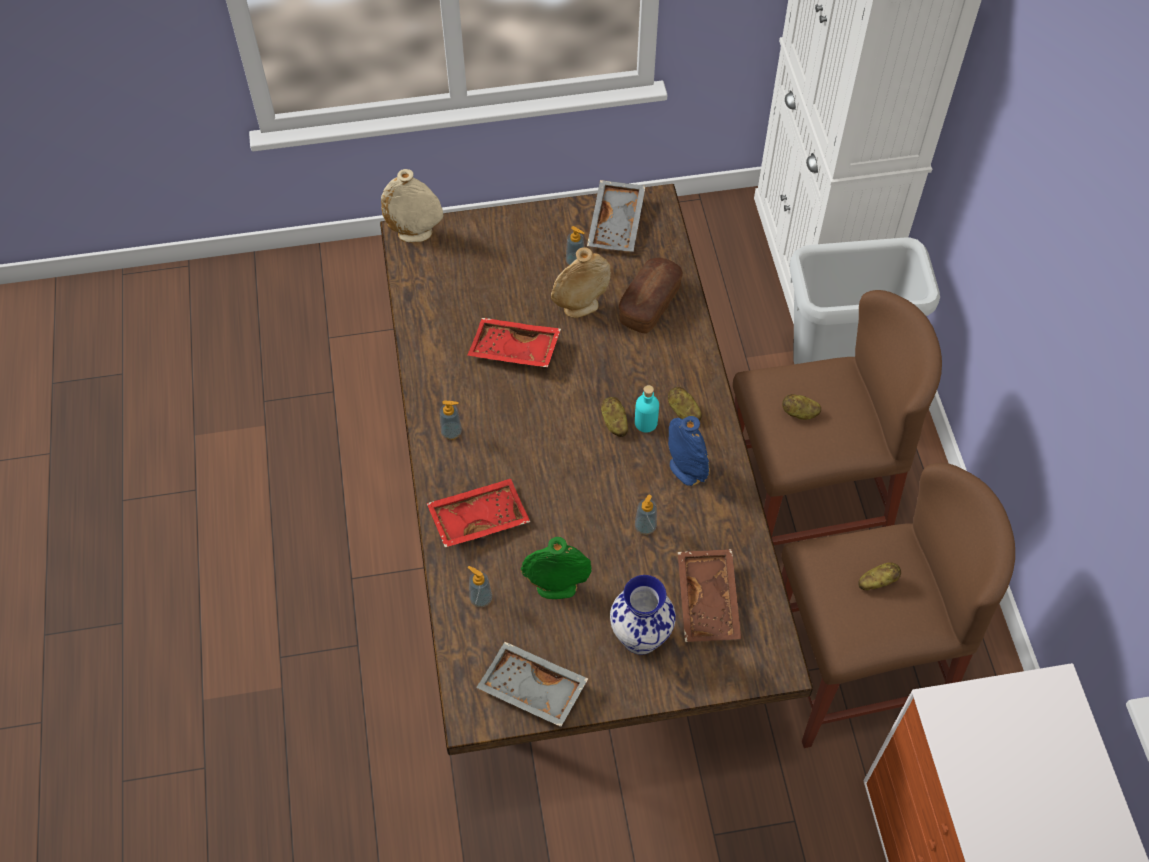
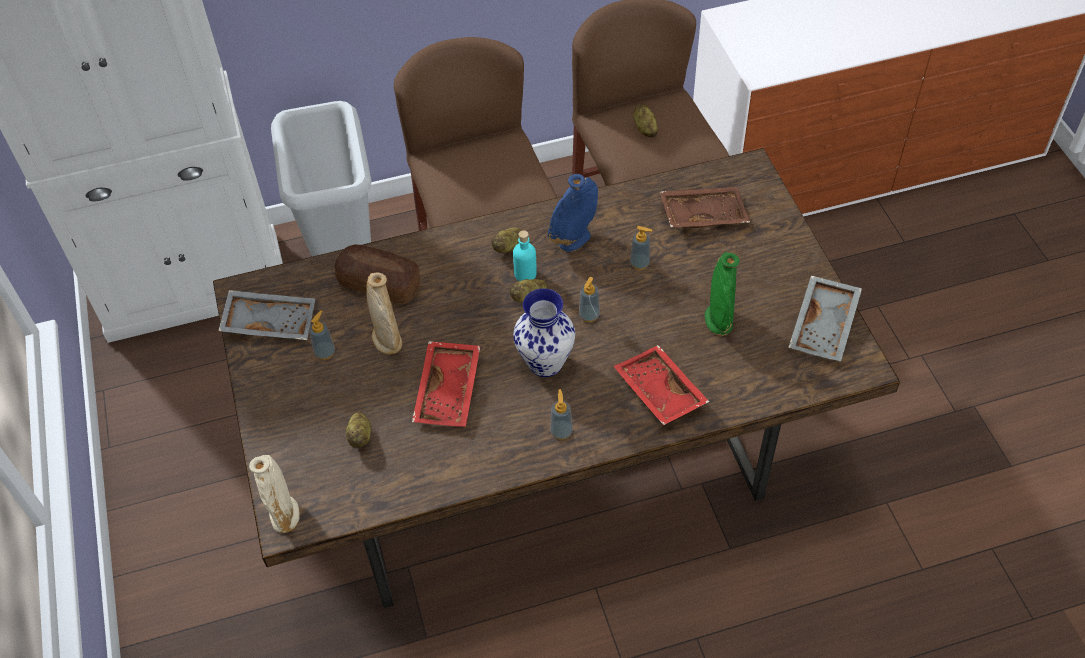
camera: 95 degrees left, 5 degrees down
soap dispenser [468,566,492,607] -> soap dispenser moved to [579,277,600,322]
vase [610,575,676,655] -> vase moved to [513,288,575,377]
potato [782,394,821,420] -> potato moved to [346,412,371,448]

